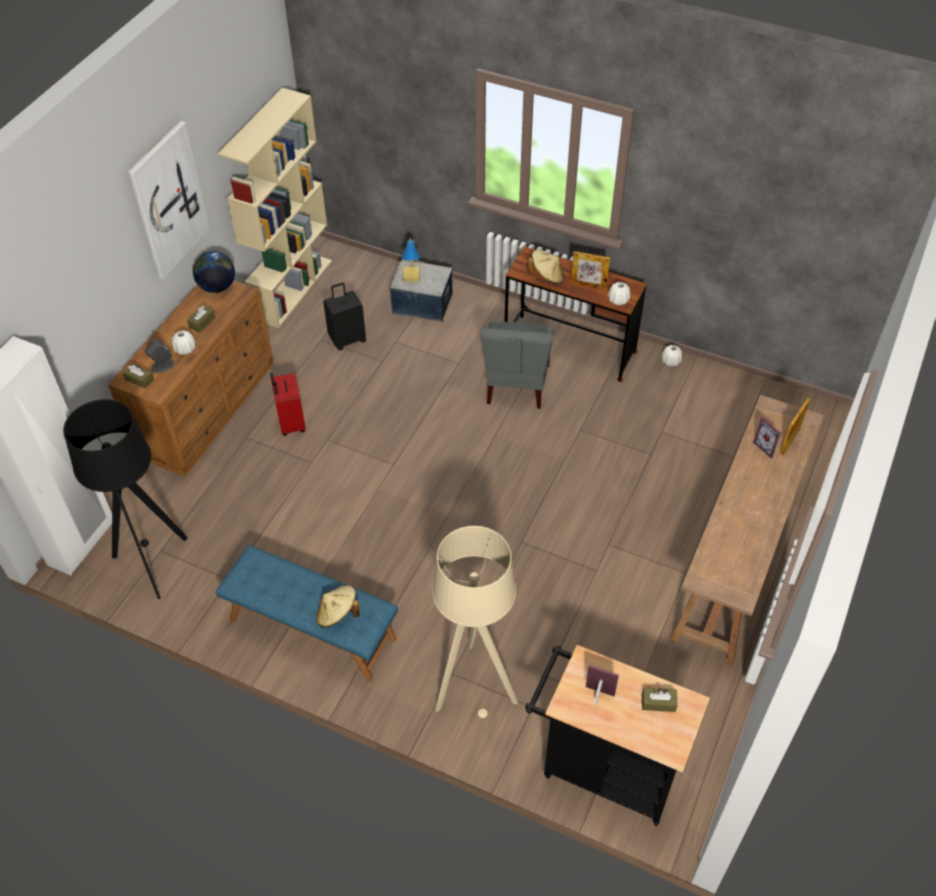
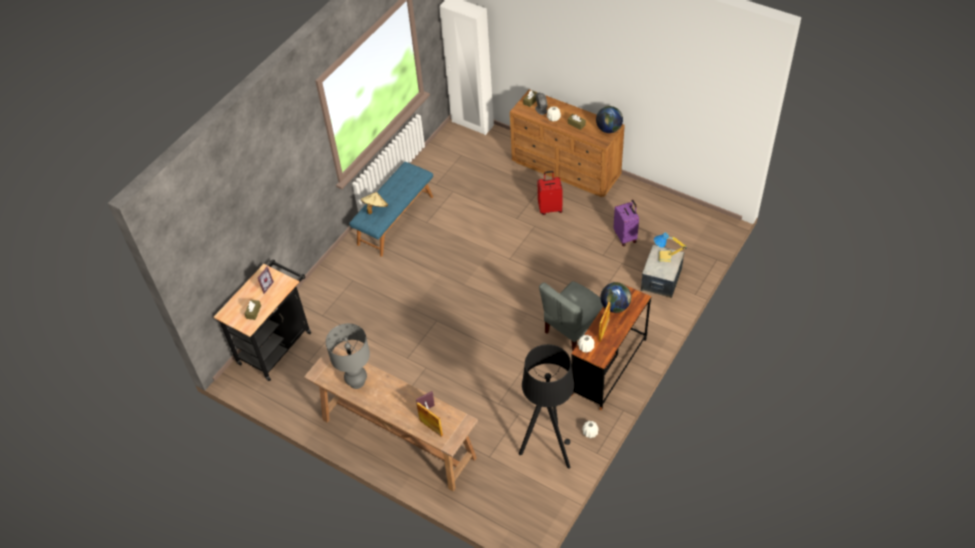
camera: 100 degrees right, 0 degrees up
black floor lamp [63,399,188,599] -> black floor lamp moved to [519,344,574,469]
picture [128,121,210,279] -> none
beige bookcase [218,88,332,328] -> none
black suitcase [323,283,366,350] -> purple suitcase [614,200,639,246]
beige floor lamp [432,526,518,718] -> none
grey chair [481,322,553,409] -> grey chair turned 60 degrees counterclockwise [539,281,603,352]
beige hat [527,250,564,284] -> globe [601,282,631,313]
none -> grey table lamp [326,323,370,389]

